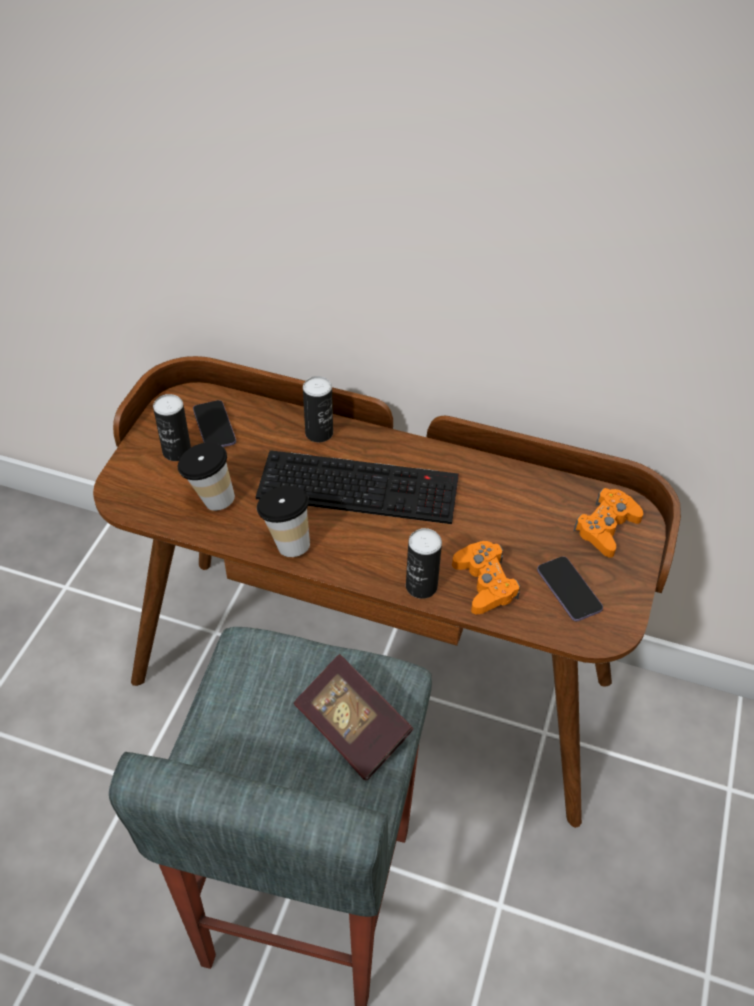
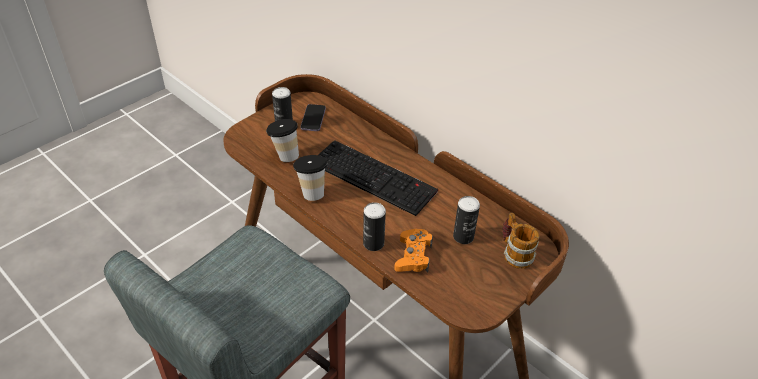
camera: 25 degrees right, 5 degrees down
book [294,654,414,780] -> none
can [303,376,333,442] -> can moved to [453,196,480,244]
phone [537,556,603,621] -> none
orange game controller [573,488,643,558] -> mug [502,213,539,269]

